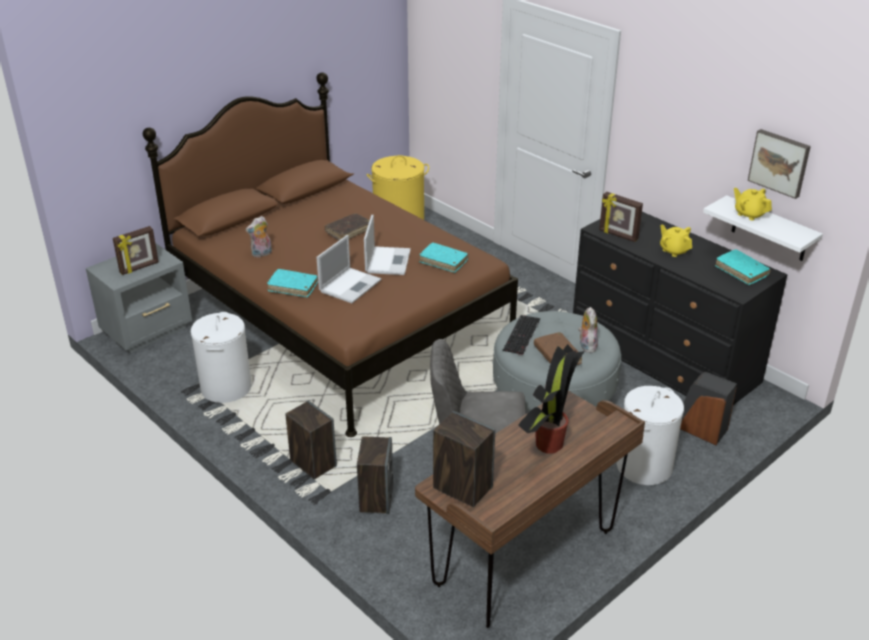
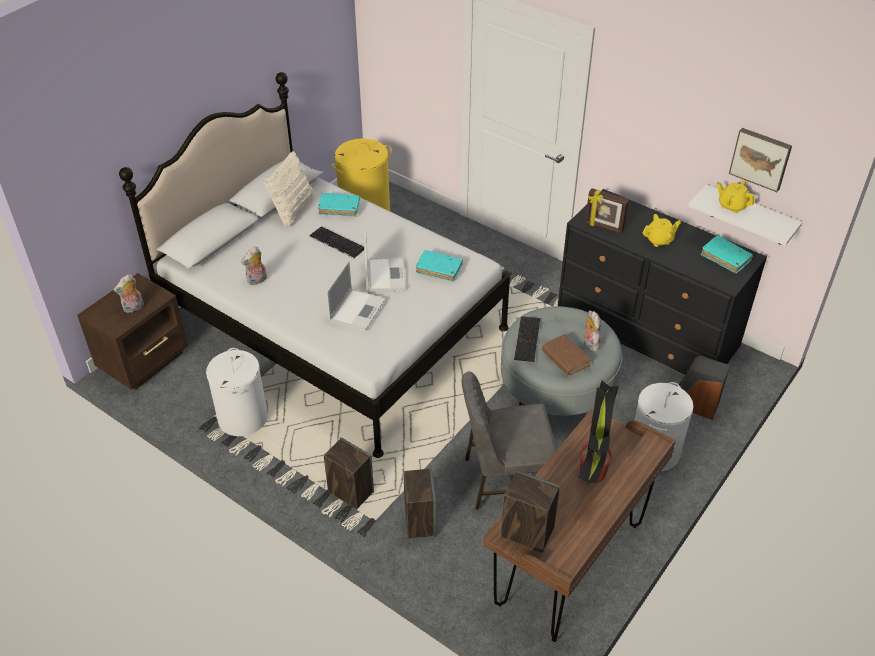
camera: 10 degrees left, 10 degrees up
grey nightstand [86,243,192,353] -> brown nightstand [77,273,188,390]
picture frame [113,226,159,275] -> plush toy [114,274,144,313]
brown bed [143,73,518,437] -> white bed [119,72,510,458]
turquoise book [267,269,318,297] -> turquoise book moved to [318,193,360,217]
brown book [324,213,370,240] -> keyboard [309,226,364,258]
yellow teapot [660,225,692,257] -> yellow teapot turned 120 degrees clockwise [643,214,681,247]
none -> beige pillow [264,151,315,227]

